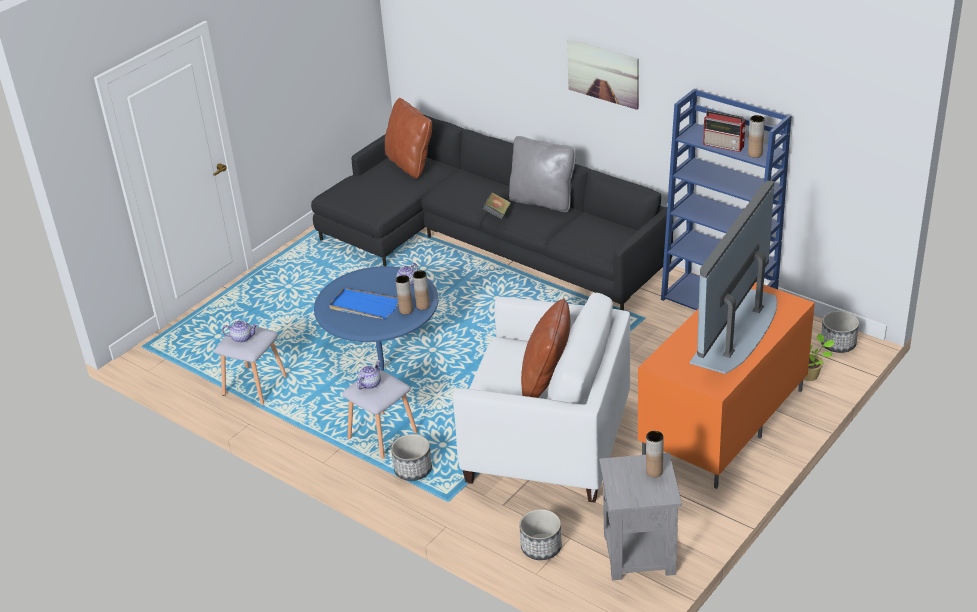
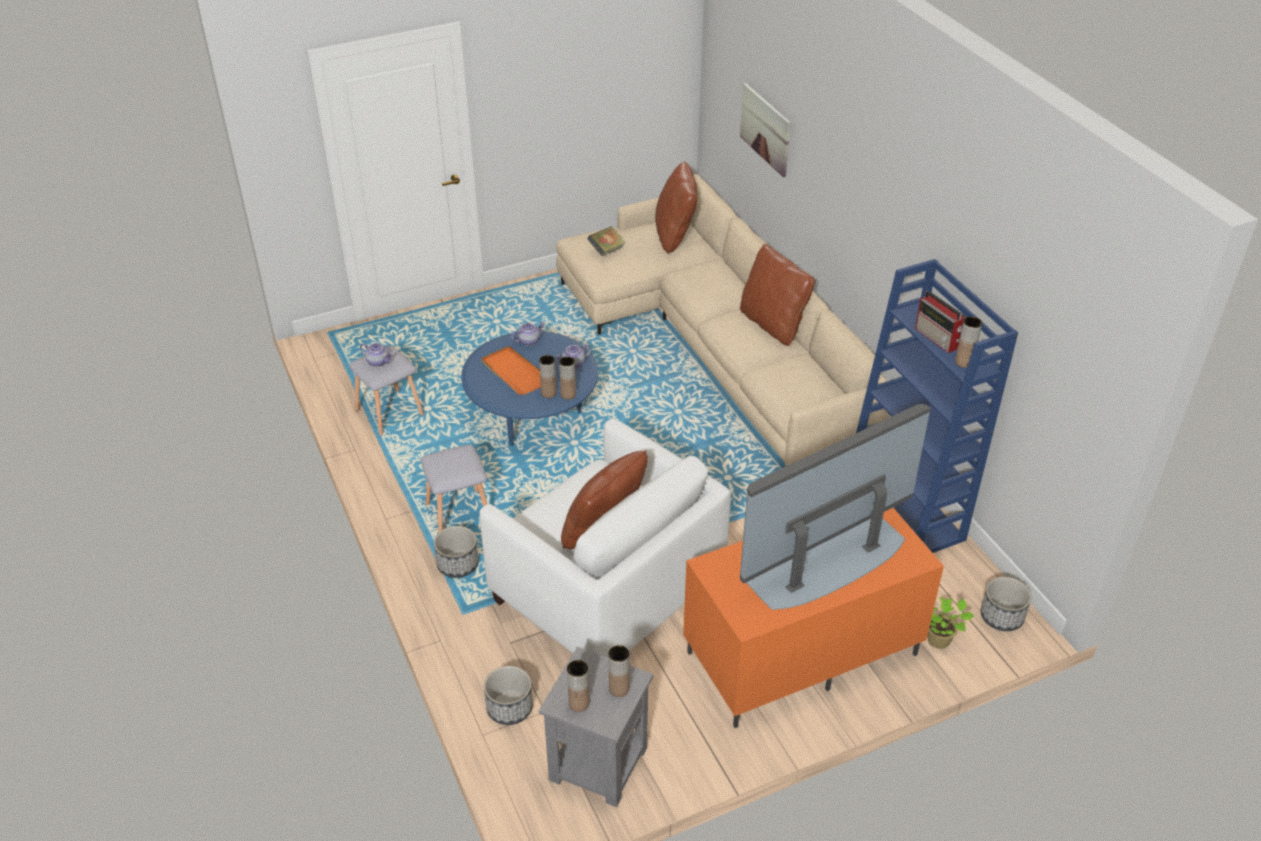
camera: 25 degrees right, 5 degrees up
black sofa [311,114,673,310] -> beige sofa [556,174,889,466]
blue tray [329,288,398,319] -> orange tray [481,346,541,395]
teapot [357,361,381,389] -> teapot moved to [511,322,545,346]
book [482,192,511,219] -> book moved to [587,226,625,256]
grey pillow [509,136,576,212] -> brown pillow [740,244,815,346]
picture [567,39,639,110] -> picture moved to [740,83,791,177]
none -> brown vase [567,660,589,712]

